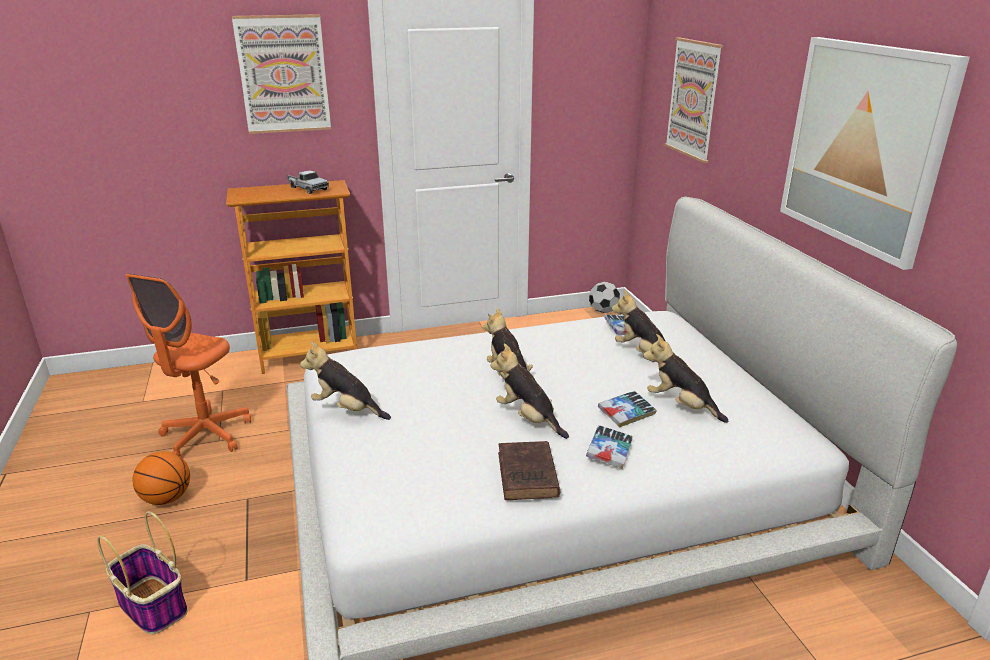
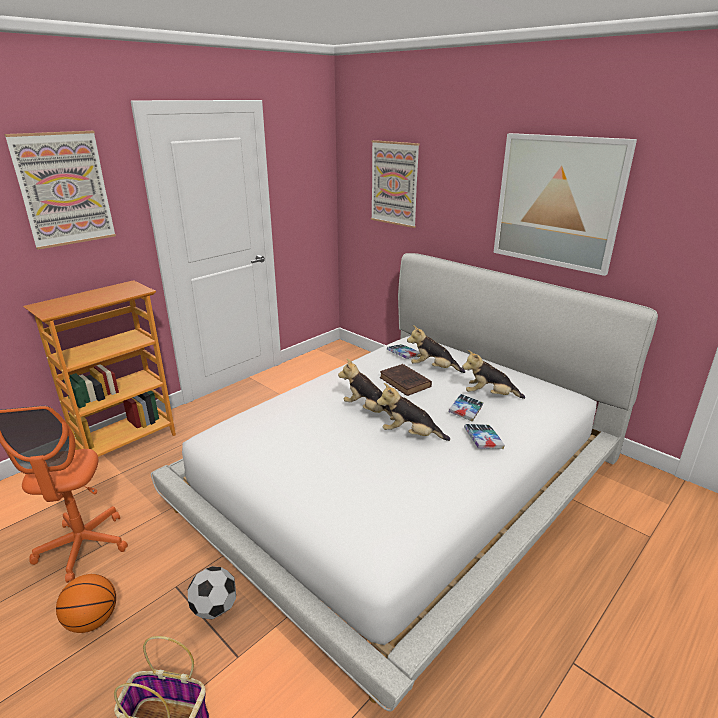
camera: 30 degrees left, 0 degrees up
toy truck [287,171,329,194] -> none
plush toy [300,341,391,420] -> none
brown book [498,441,560,500] -> brown book moved to [380,364,432,396]
football [589,282,620,313] -> football moved to [188,566,236,620]

